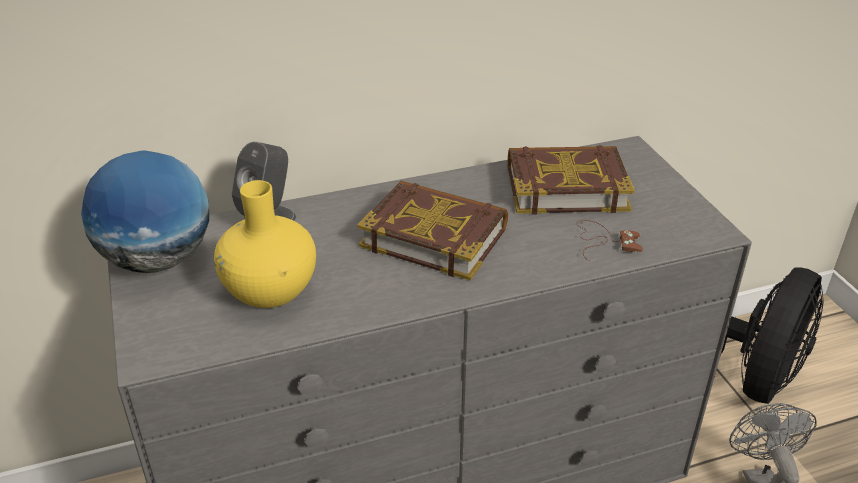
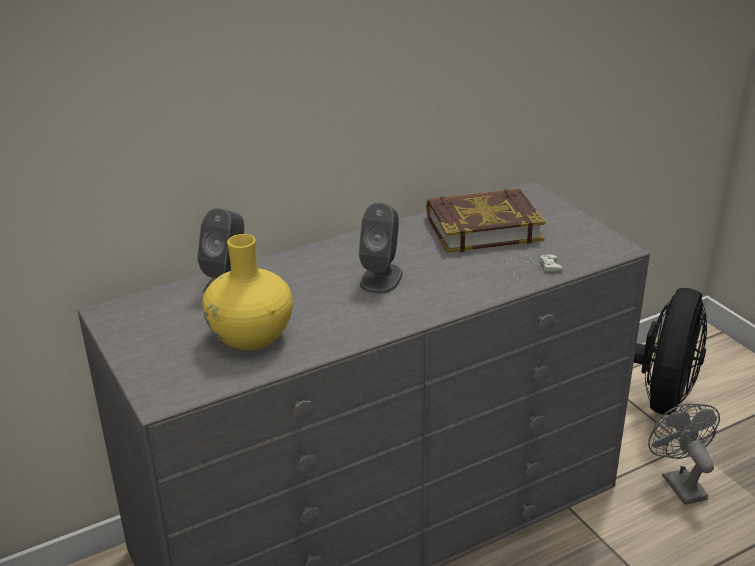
camera: 10 degrees left, 5 degrees down
globe [81,150,209,273] -> none
book [357,181,508,280] -> grey speaker [359,202,403,294]
brown game controller [578,220,643,261] -> white game controller [501,251,563,282]

